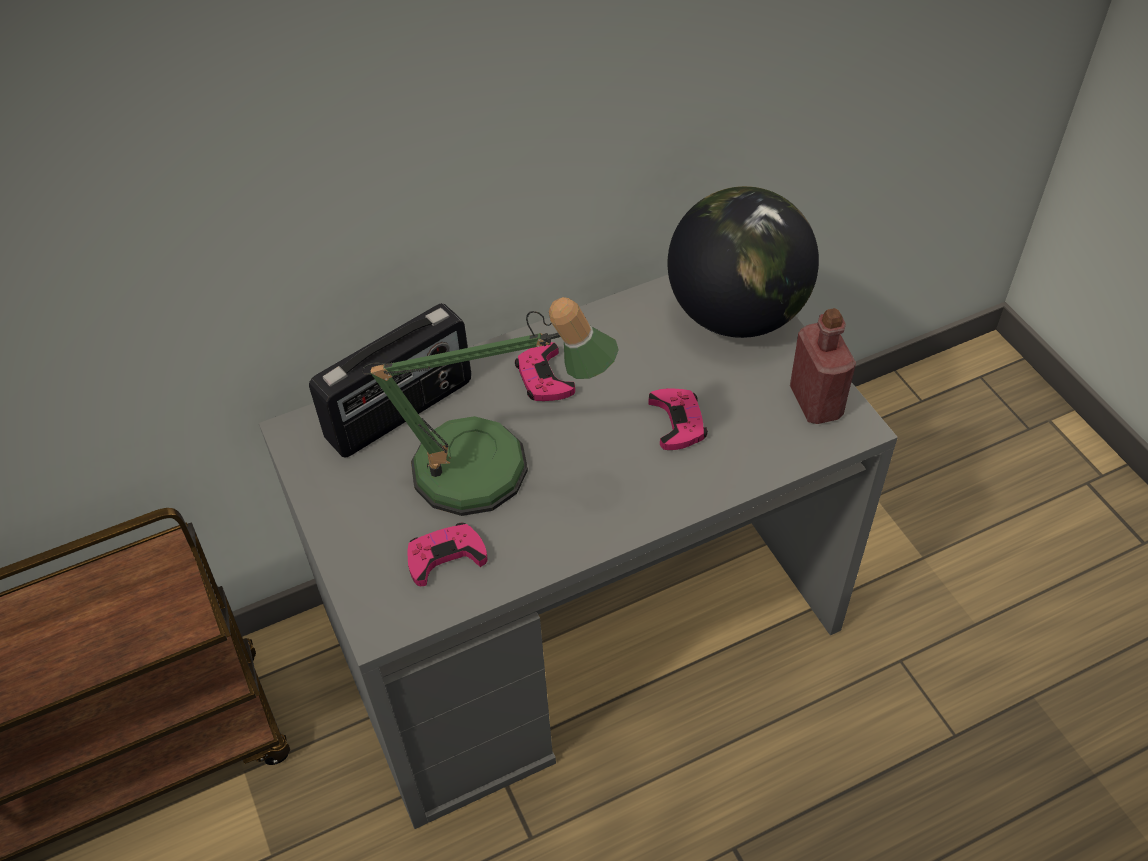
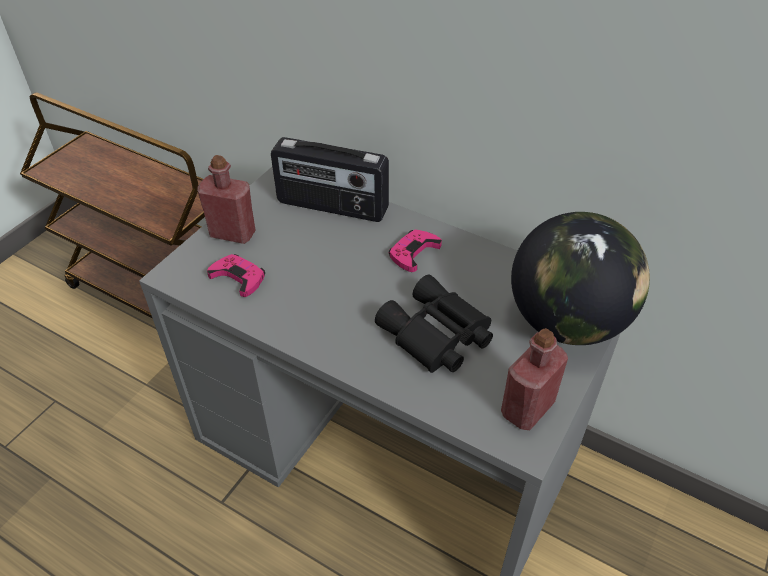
camera: 55 degrees right, 5 degrees down
table lamp [362,297,619,516] -> none
pink game controller [648,388,708,450] -> black binoculars [375,275,493,373]
none -> red bottle [197,155,256,244]

